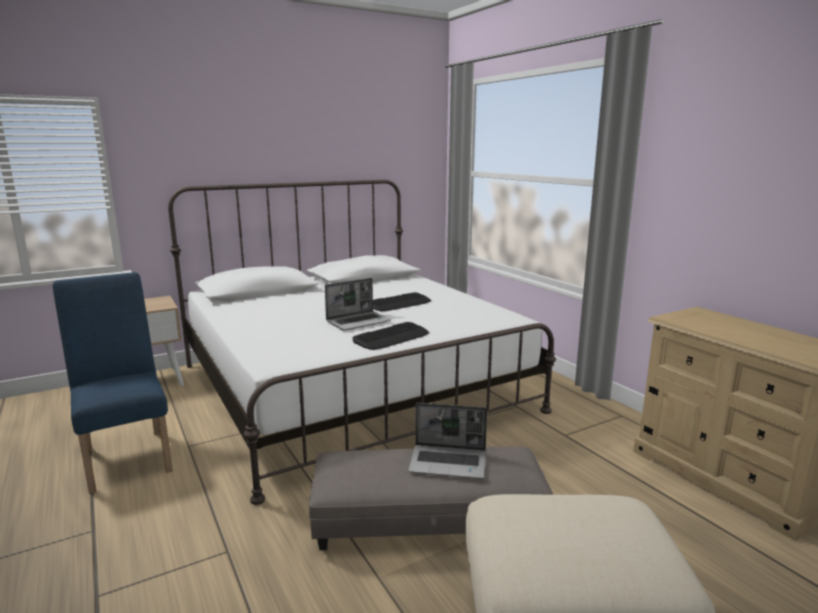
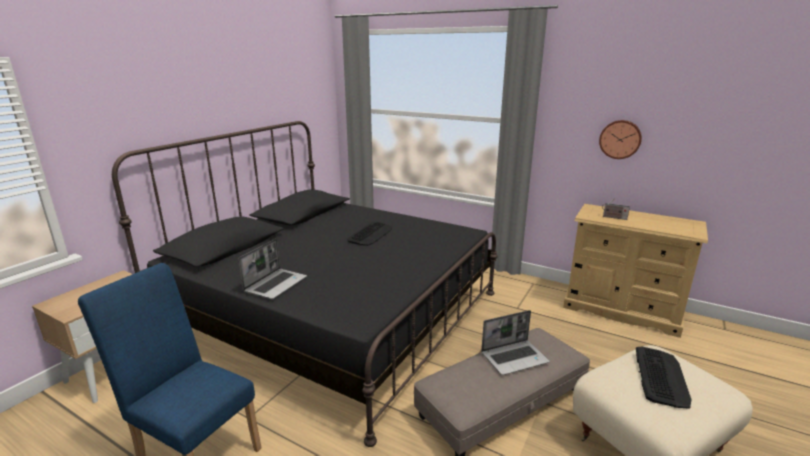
camera: 30 degrees left, 5 degrees up
white bed [168,180,556,505] -> black bed [112,121,498,447]
laptop [325,278,391,331] -> laptop moved to [239,239,307,299]
keyboard [352,322,429,350] -> keyboard moved to [636,346,692,408]
none -> wall clock [599,120,642,159]
none -> radio [602,198,630,220]

